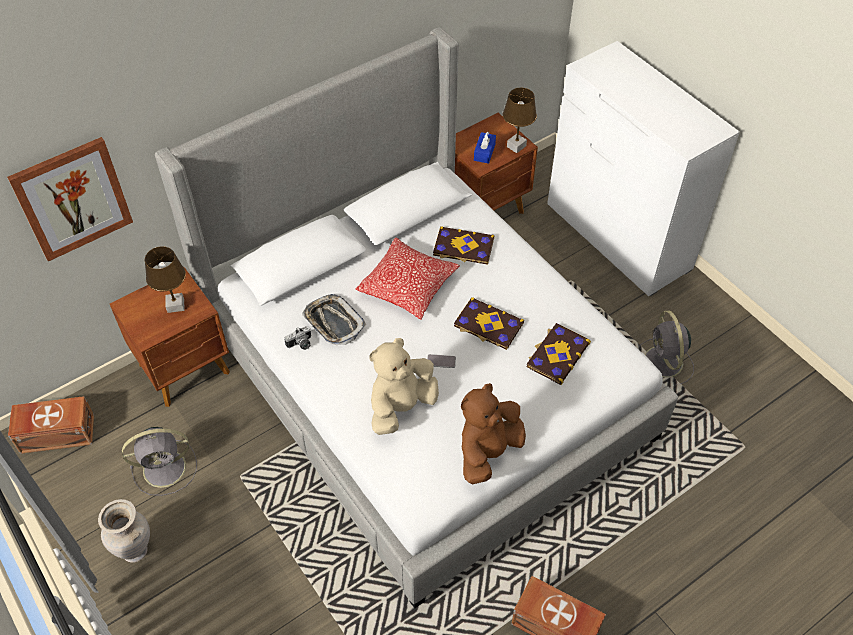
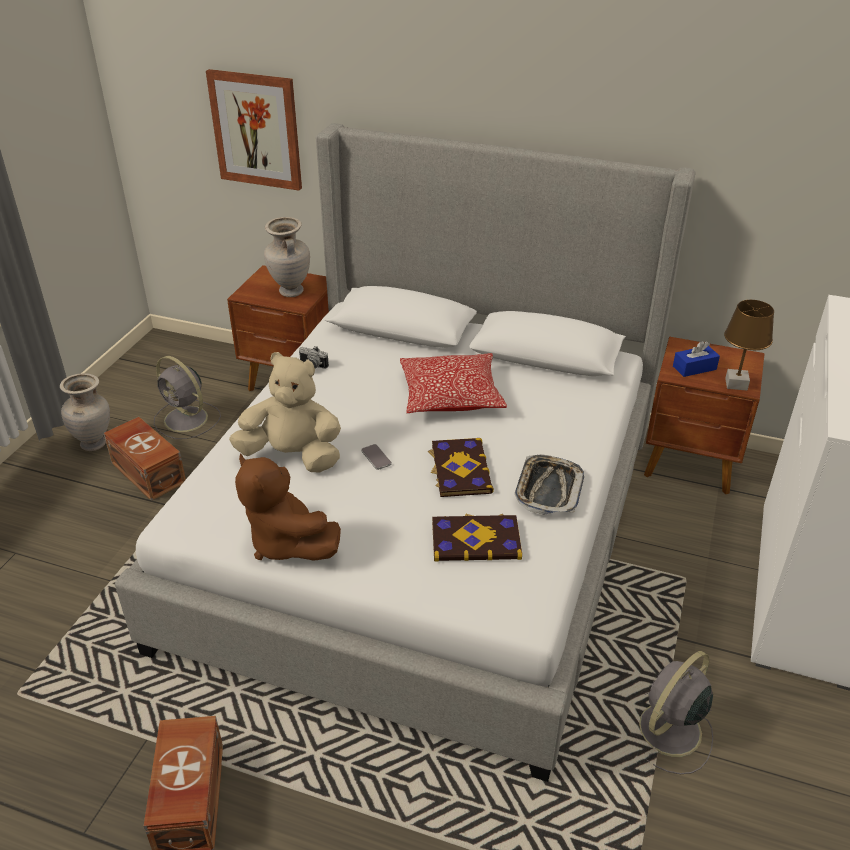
camera: 55 degrees right, 15 degrees down
brown storage box [8,396,94,454] -> brown storage box moved to [104,417,186,501]
brown table lamp [145,247,186,313] -> beige vase [264,217,310,297]
tray [302,294,366,345] -> tray moved to [515,455,584,515]
book [433,226,494,265] -> none
brown plush toy [461,383,526,484] -> brown plush toy turned 135 degrees counterclockwise [235,453,341,561]

